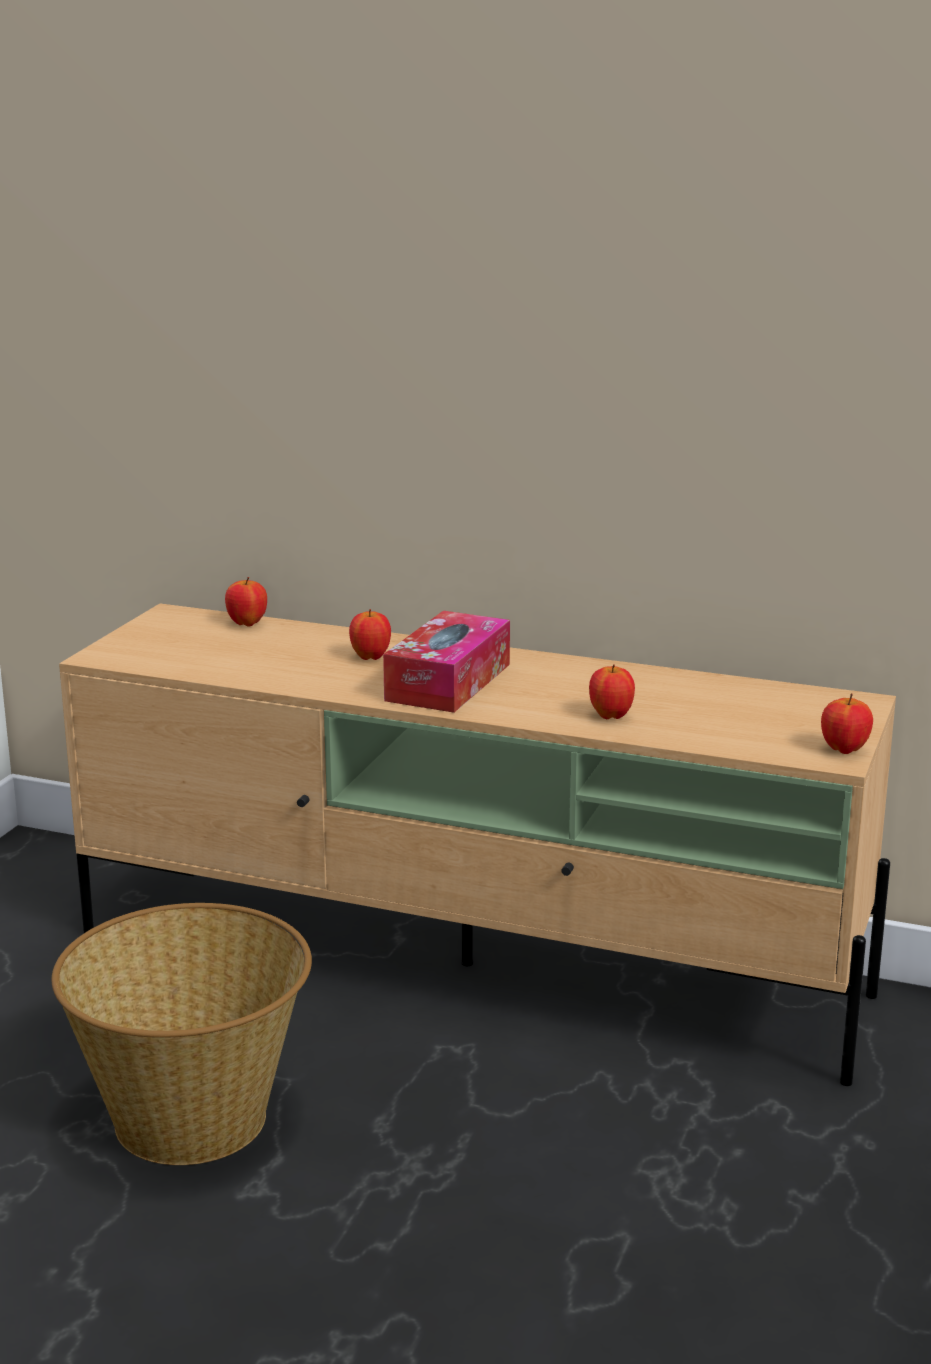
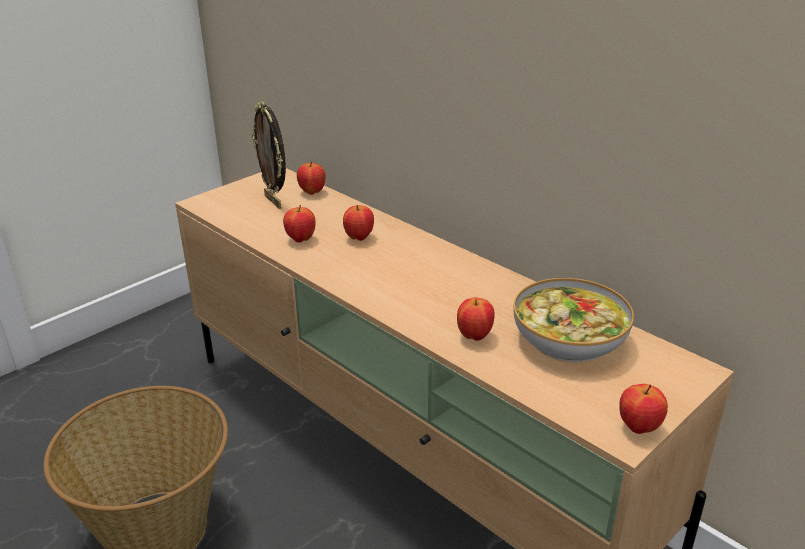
camera: 25 degrees right, 10 degrees up
tissue box [383,611,510,713] -> none
none -> picture frame [252,101,286,209]
none -> apple [283,205,316,243]
none -> bowl [513,278,634,362]

